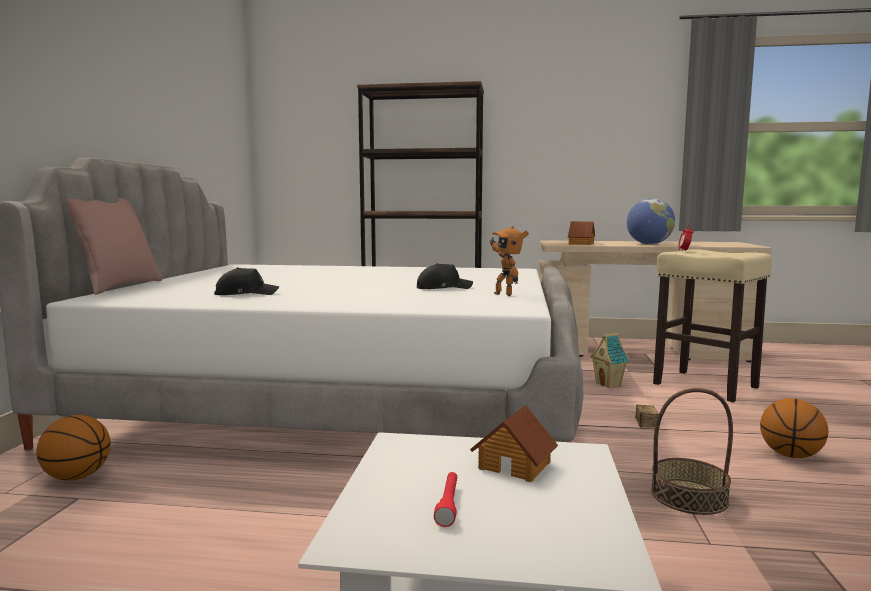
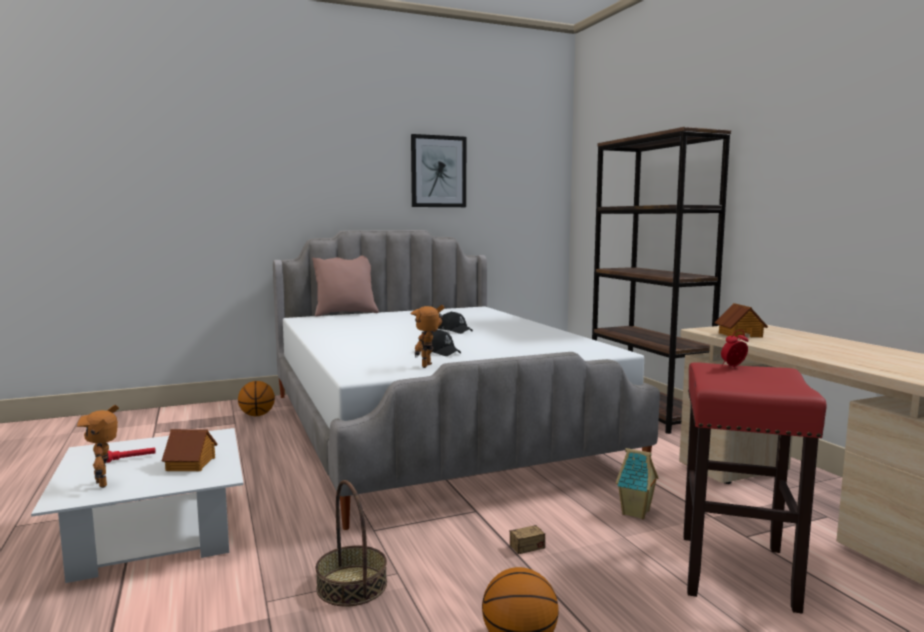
camera: 60 degrees right, 0 degrees up
black cap [214,267,279,295] -> black cap moved to [438,311,473,334]
globe [627,198,675,245] -> none
beige stool [653,249,772,402] -> red stool [683,362,827,614]
none -> toy robot [77,405,119,488]
none -> picture [411,134,466,207]

